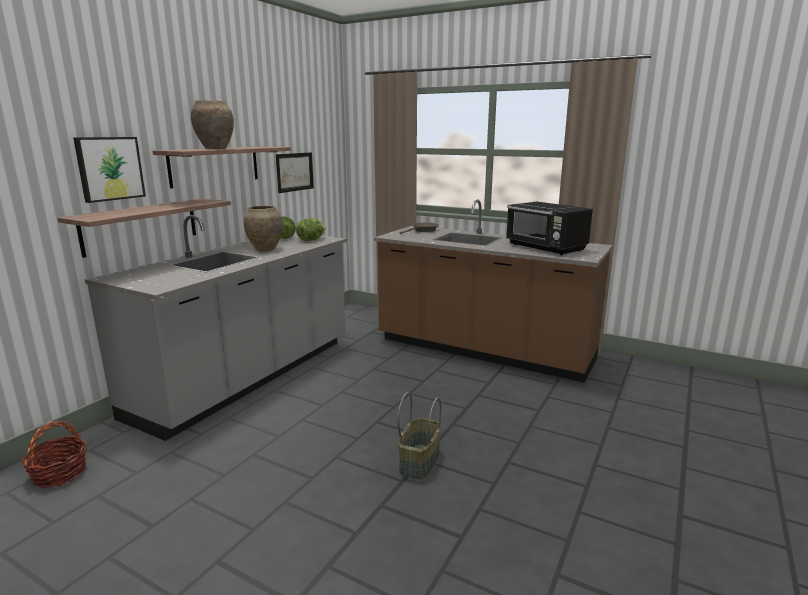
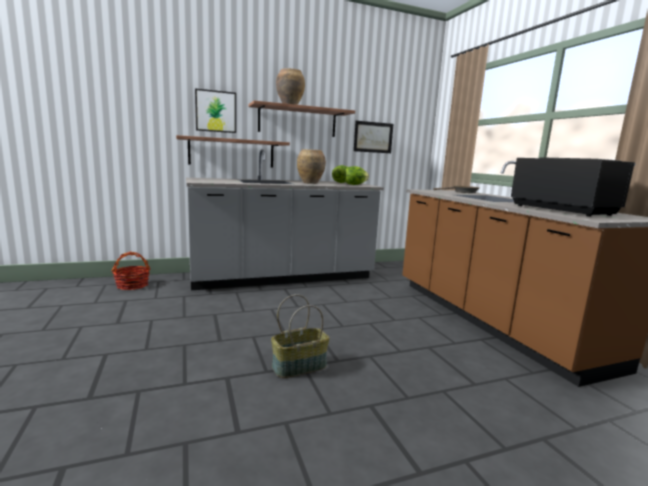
camera: 40 degrees right, 5 degrees down
black microwave [506,202,593,255] -> black microwave turned 150 degrees clockwise [511,157,636,217]

